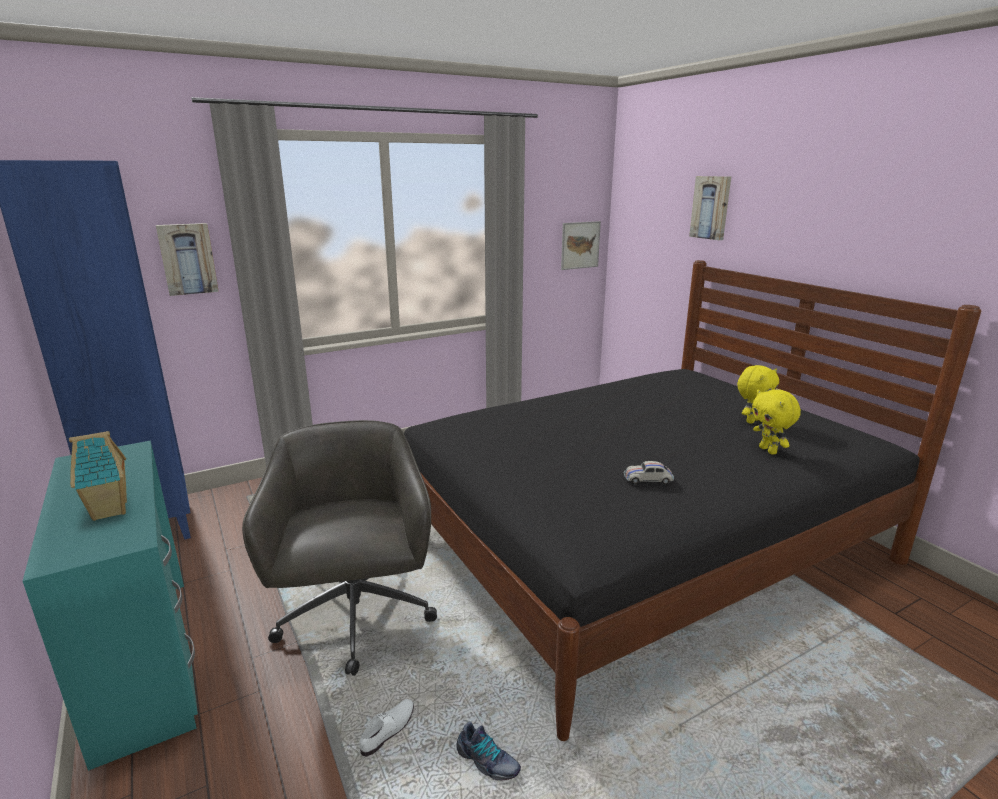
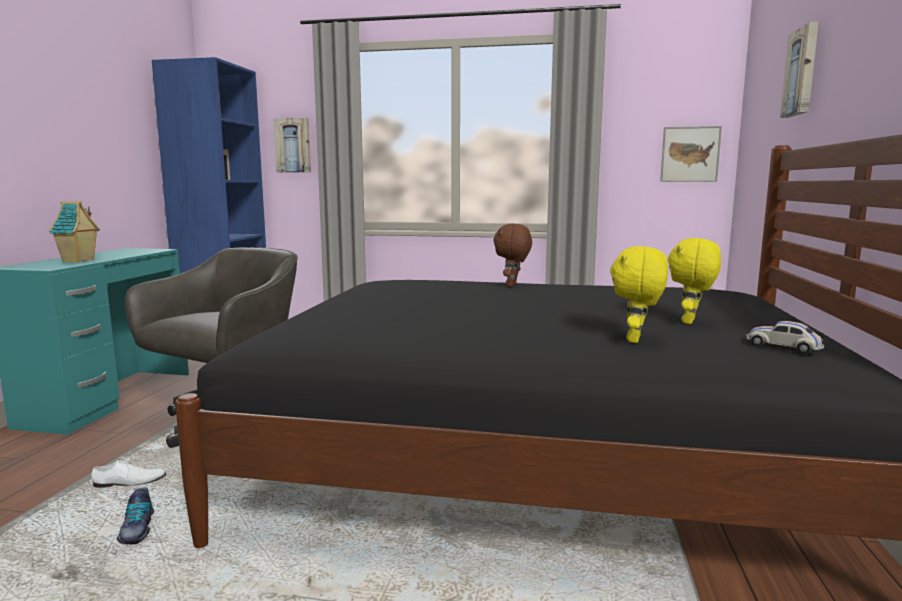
camera: 40 degrees right, 10 degrees down
white toy car [624,461,674,485] -> white toy car moved to [746,321,824,354]
yellow plush toy [737,365,779,424] -> yellow plush toy turned 120 degrees clockwise [667,238,721,324]
none -> brown plush toy [493,223,532,287]

